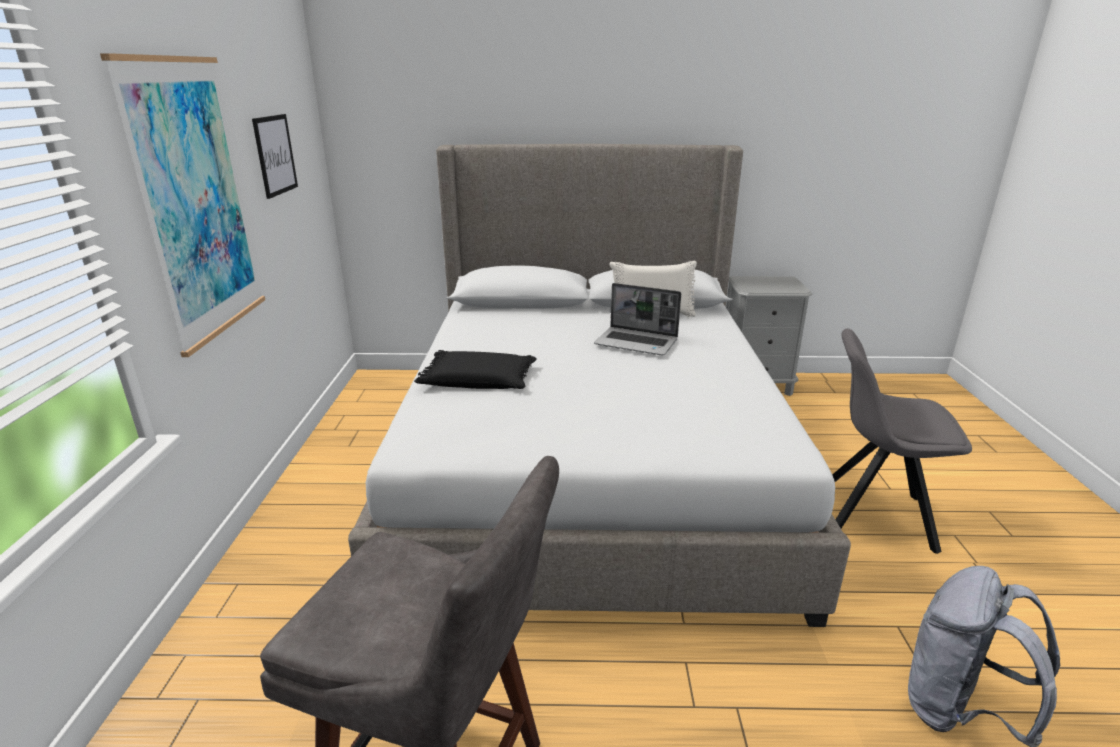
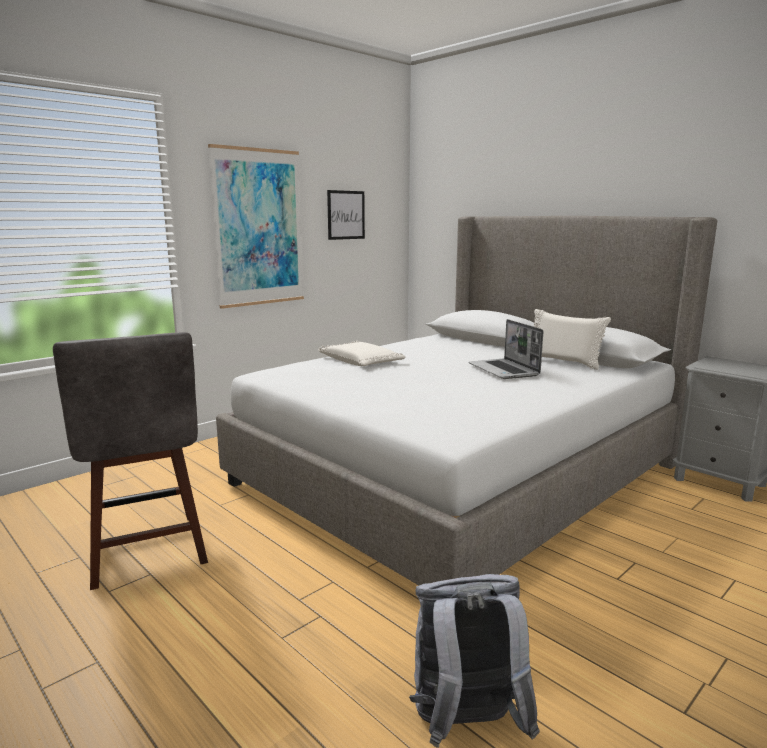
camera: 45 degrees right, 10 degrees down
black pillow [414,350,537,389] -> white pillow [318,341,406,366]
grey chair [832,328,972,554] -> none

